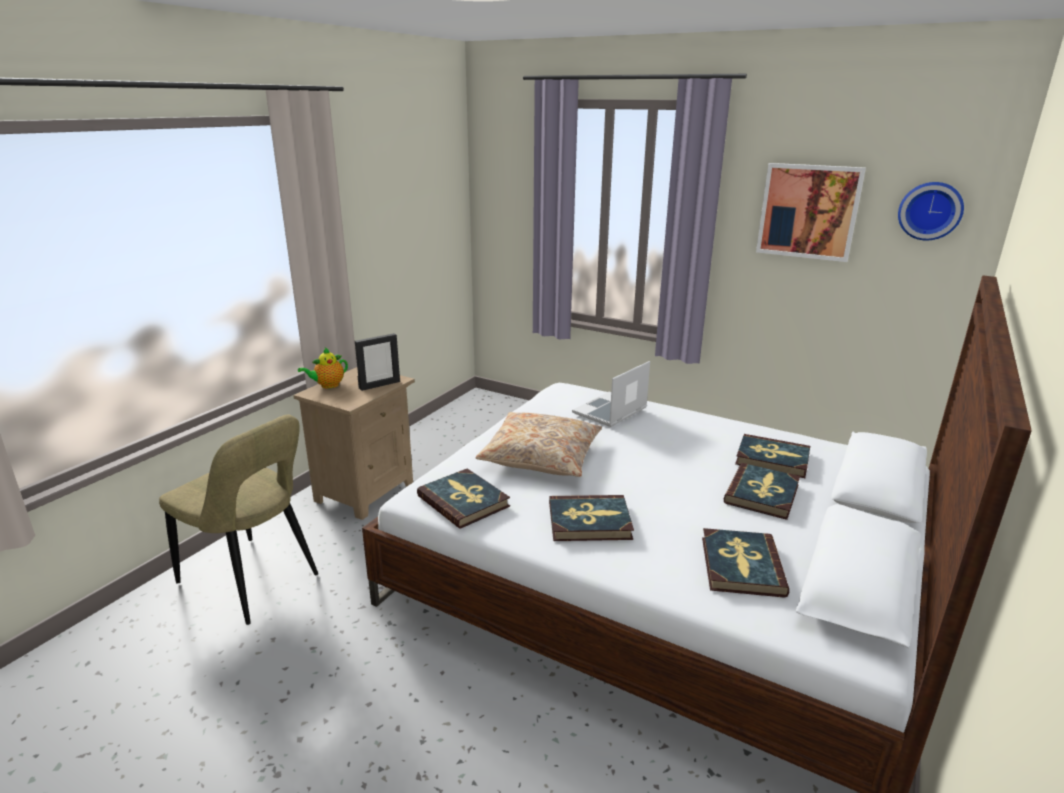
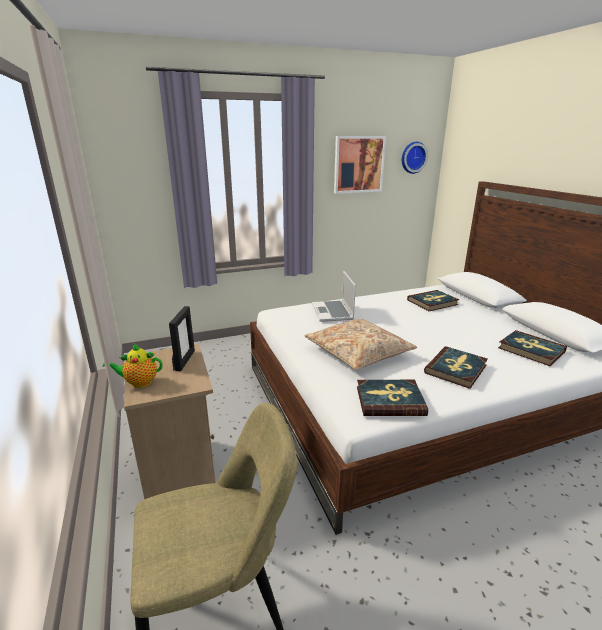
camera: 50 degrees left, 0 degrees up
teapot [298,348,348,389] -> teapot turned 75 degrees clockwise [103,344,162,388]
book [723,463,800,520] -> none

